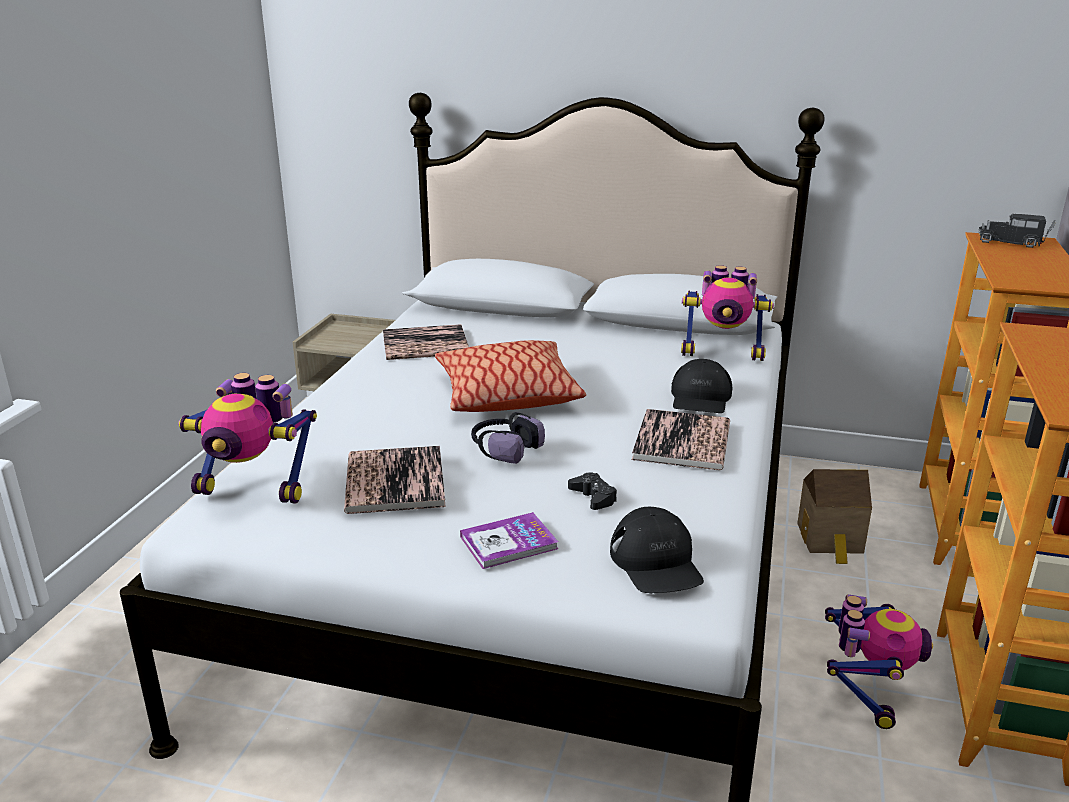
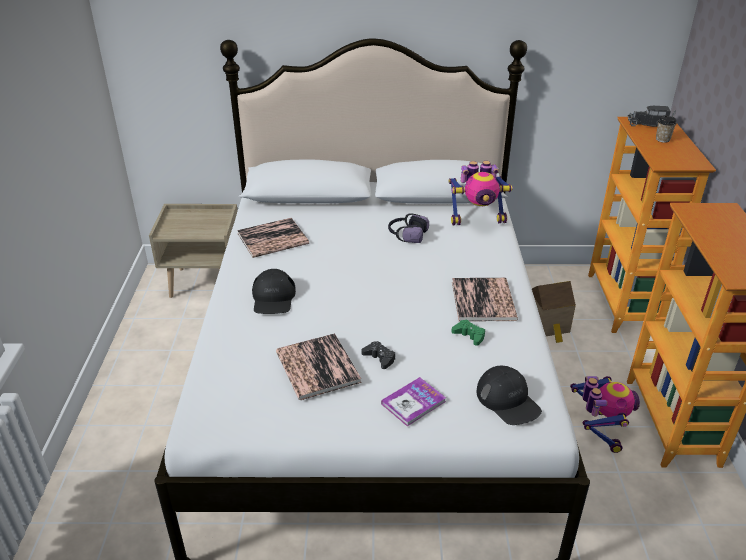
camera: 15 degrees left, 10 degrees up
toy robot [178,373,317,504] -> none
pillow [435,340,586,412] -> none
headphones [471,412,545,464] -> headphones moved to [388,213,429,243]
black game controller [568,472,617,510] -> black game controller moved to [362,341,395,369]
black cap [671,359,733,413] -> black cap moved to [252,269,296,314]
none -> green game controller [451,320,485,346]
none -> cup [656,115,677,143]

